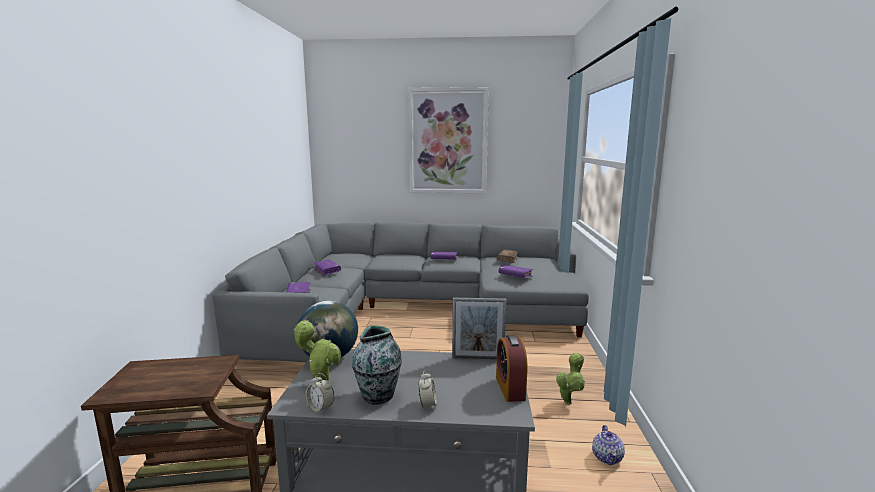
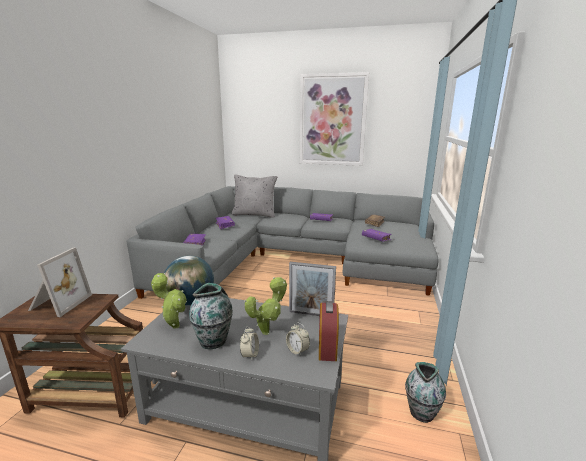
camera: 10 degrees right, 5 degrees up
alarm clock [306,373,334,413] -> alarm clock moved to [286,322,310,357]
potted plant [556,353,585,405] -> potted plant moved to [245,277,287,335]
teapot [592,425,625,465] -> vase [405,362,446,423]
none -> picture frame [28,247,92,317]
none -> grey pillow [231,175,277,218]

